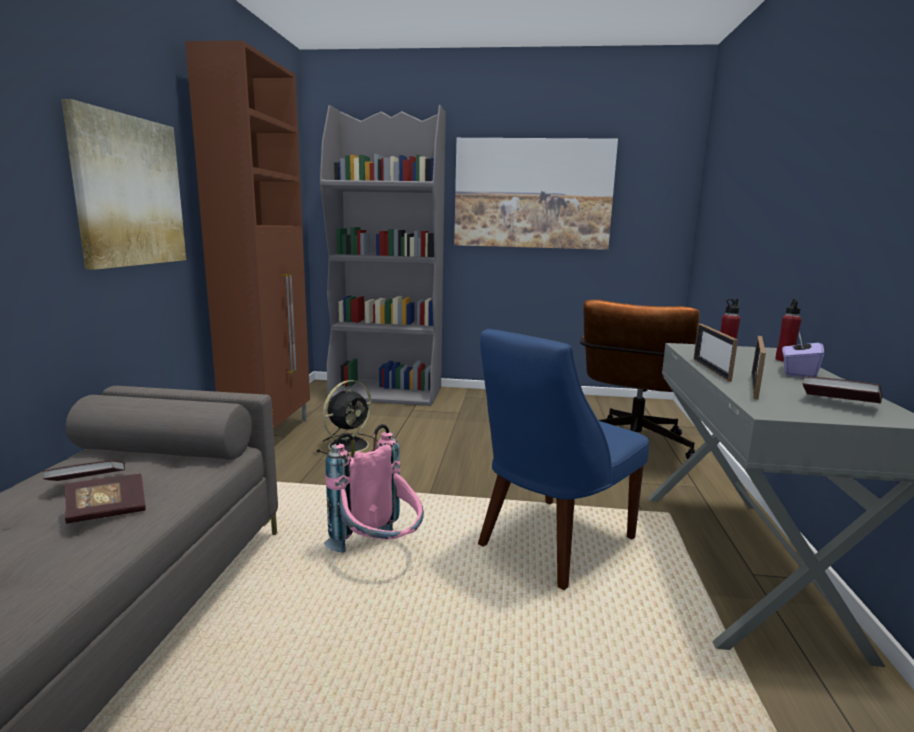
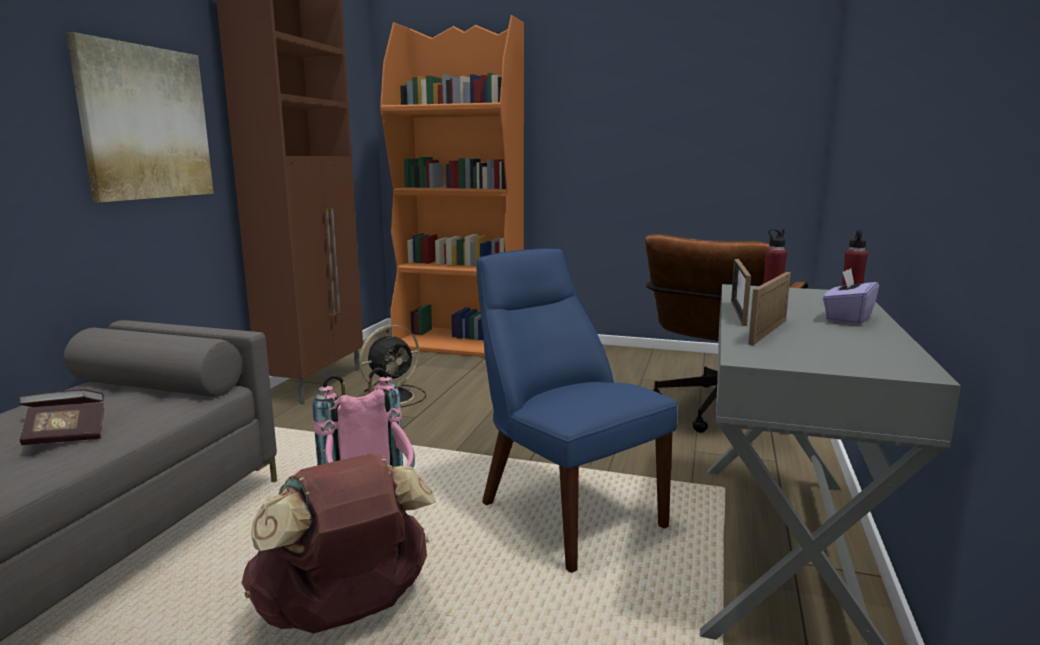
camera: 10 degrees right, 0 degrees up
grey bookcase [320,105,446,406] -> orange bookcase [380,15,524,357]
picture [454,138,618,250] -> none
blue chair [478,329,649,590] -> blue chair turned 90 degrees clockwise [476,248,678,573]
book [802,376,882,403] -> none
none -> brown backpack [242,453,436,634]

